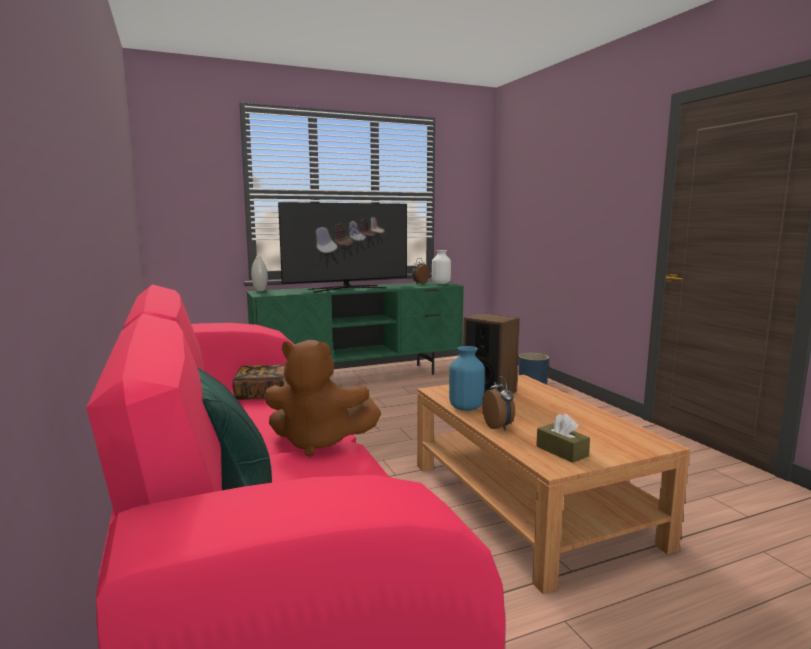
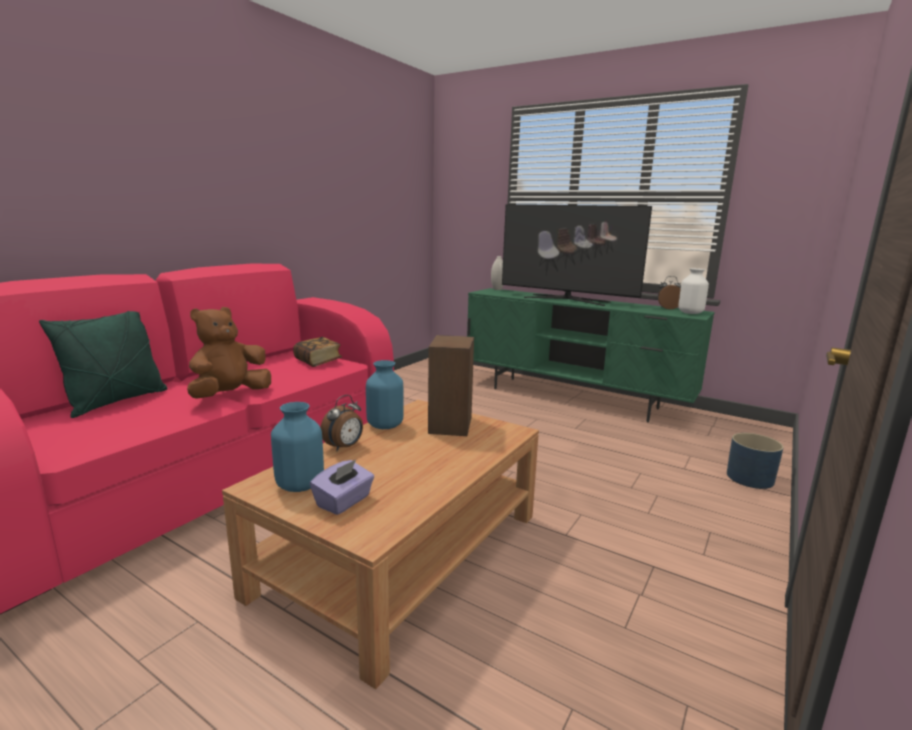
camera: 55 degrees right, 5 degrees up
brown plush toy [264,340,381,457] -> brown plush toy turned 60 degrees clockwise [187,307,271,399]
brown tissue box [536,413,590,463] -> blue vase [271,402,324,492]
none -> purple tissue box [310,460,374,515]

